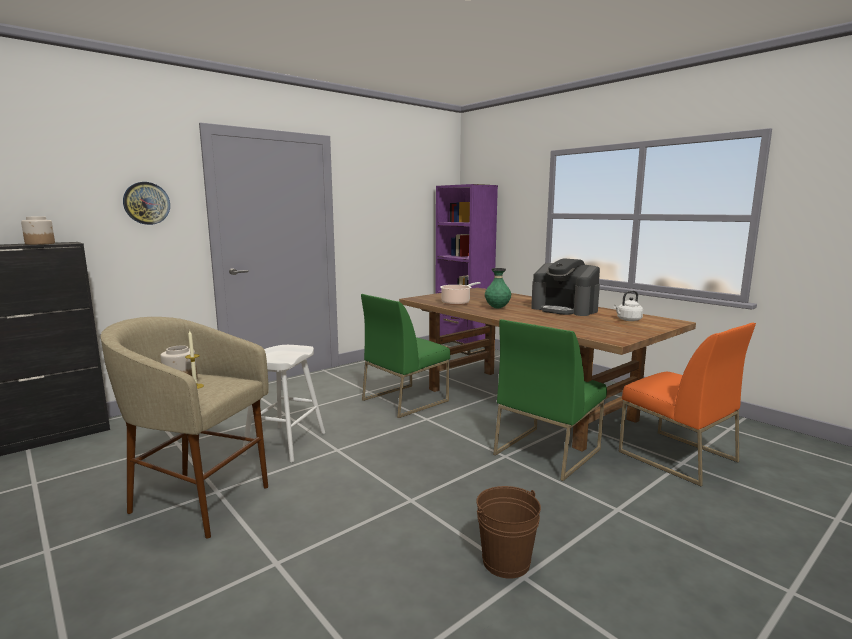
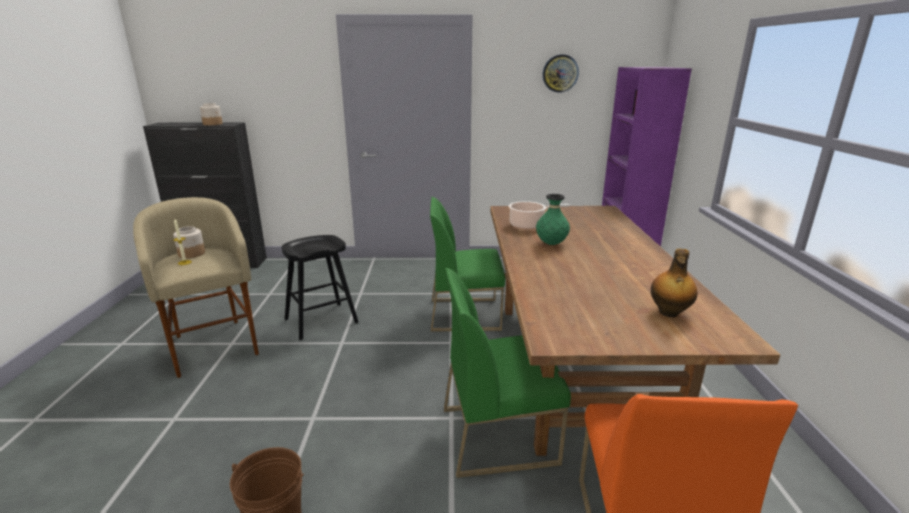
camera: 40 degrees right, 10 degrees up
wall clock [123,182,170,225] -> wall clock moved to [543,54,579,93]
white stool [242,345,325,462] -> black stool [282,235,358,340]
coffee machine [531,259,600,316] -> none
white kettle [614,291,643,321] -> bottle [651,249,698,317]

